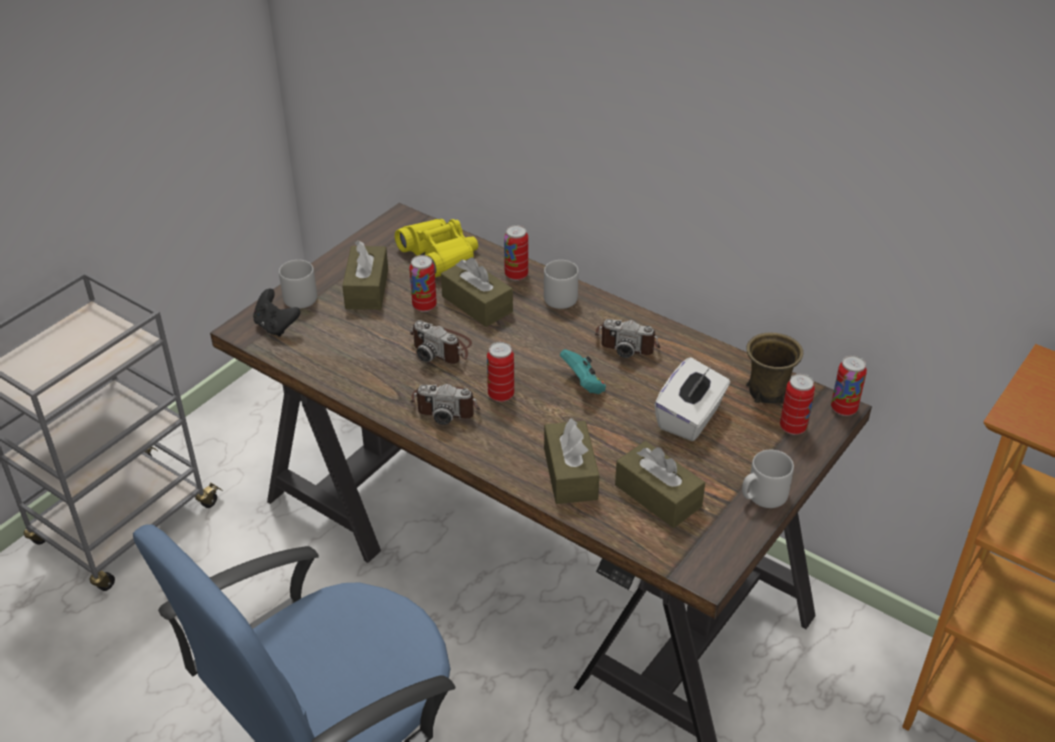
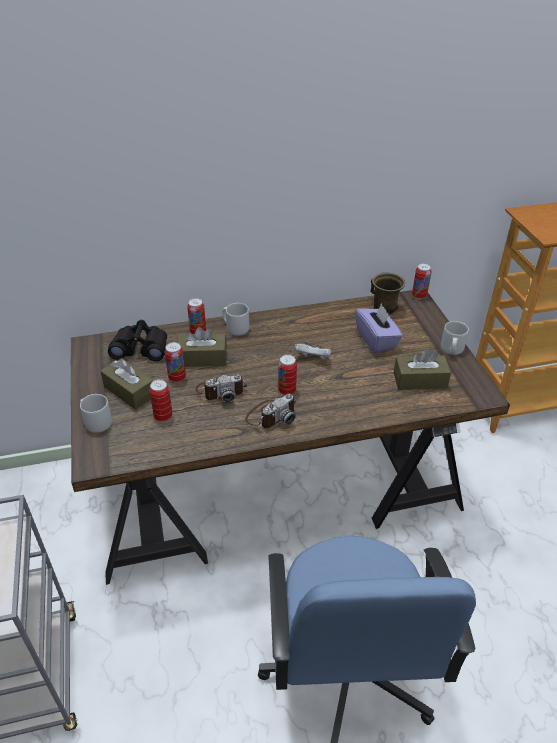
camera: 50 degrees left, 0 degrees up
black game controller [253,289,300,337] -> none
yellow binoculars [395,219,478,277] -> black binoculars [108,320,167,361]
brown tissue box [544,418,599,504] -> none
turquoise game controller [560,349,606,394] -> white game controller [295,342,331,360]
camera [595,319,660,358] -> none
white tissue box [654,357,730,441] -> purple tissue box [355,303,402,353]
can [780,374,815,435] -> can moved to [149,379,173,422]

